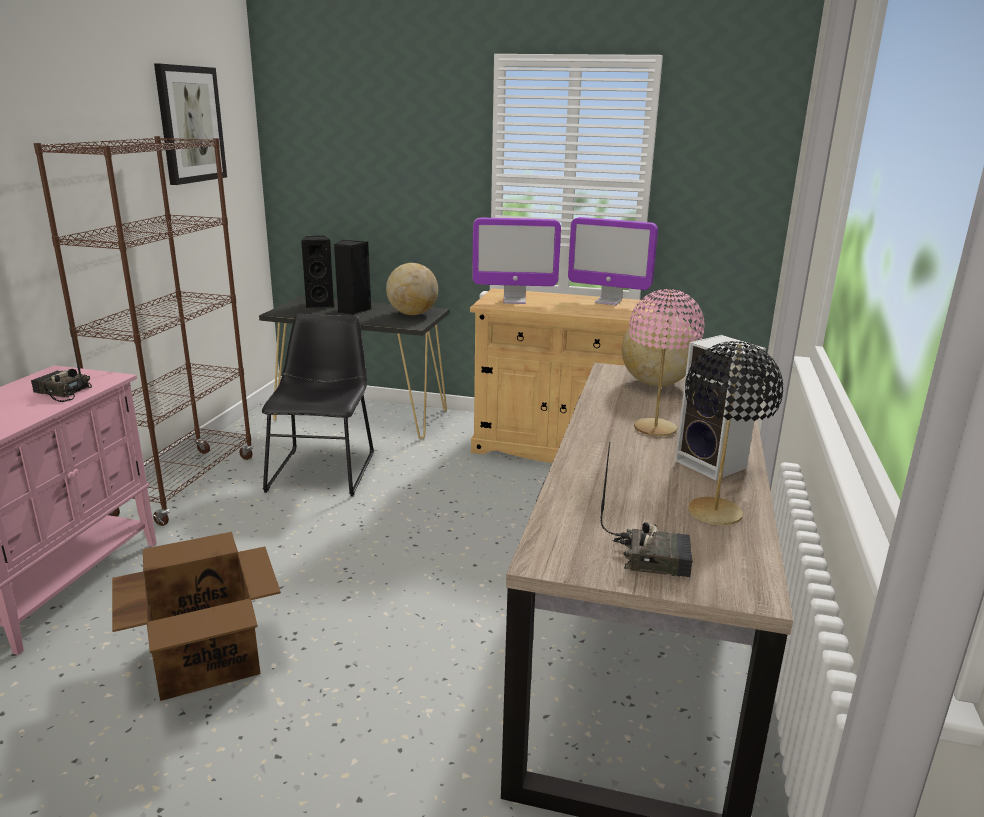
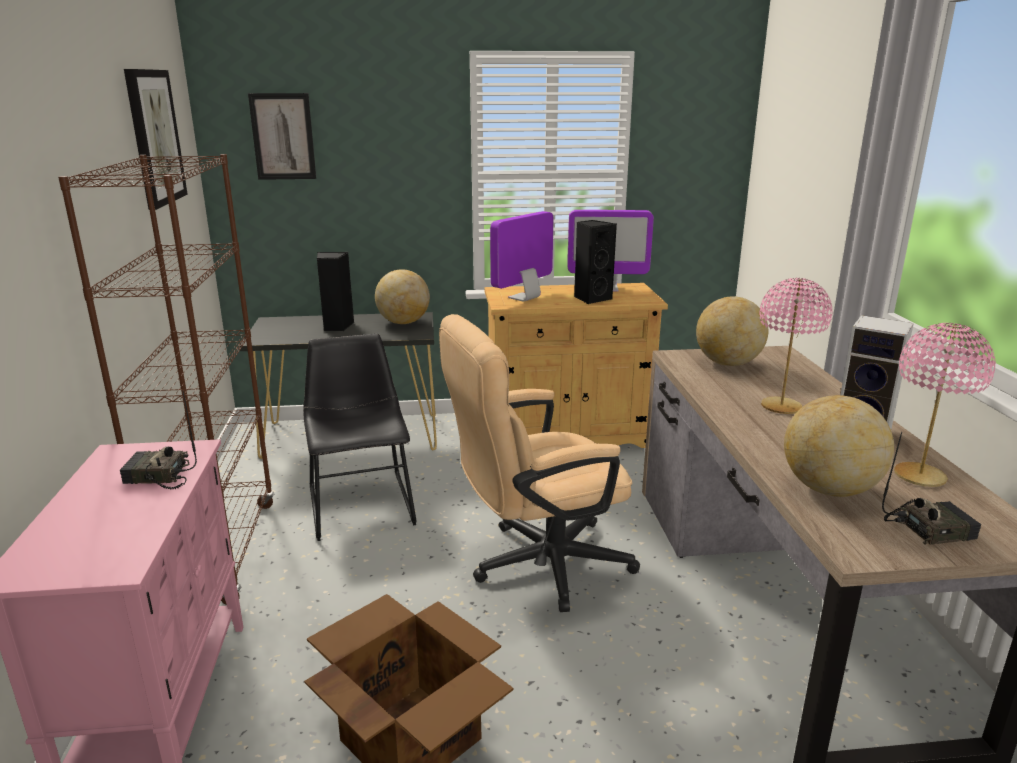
camera: 20 degrees left, 0 degrees up
black speaker [301,236,334,308] -> black speaker moved to [574,220,617,304]
monitor [472,218,561,304] -> monitor turned 150 degrees clockwise [490,211,553,301]
black table lamp [685,341,783,525] -> pink table lamp [894,323,996,487]
none -> picture [248,93,316,180]
none -> beige office chair [439,314,640,612]
none -> globe [784,395,894,497]

